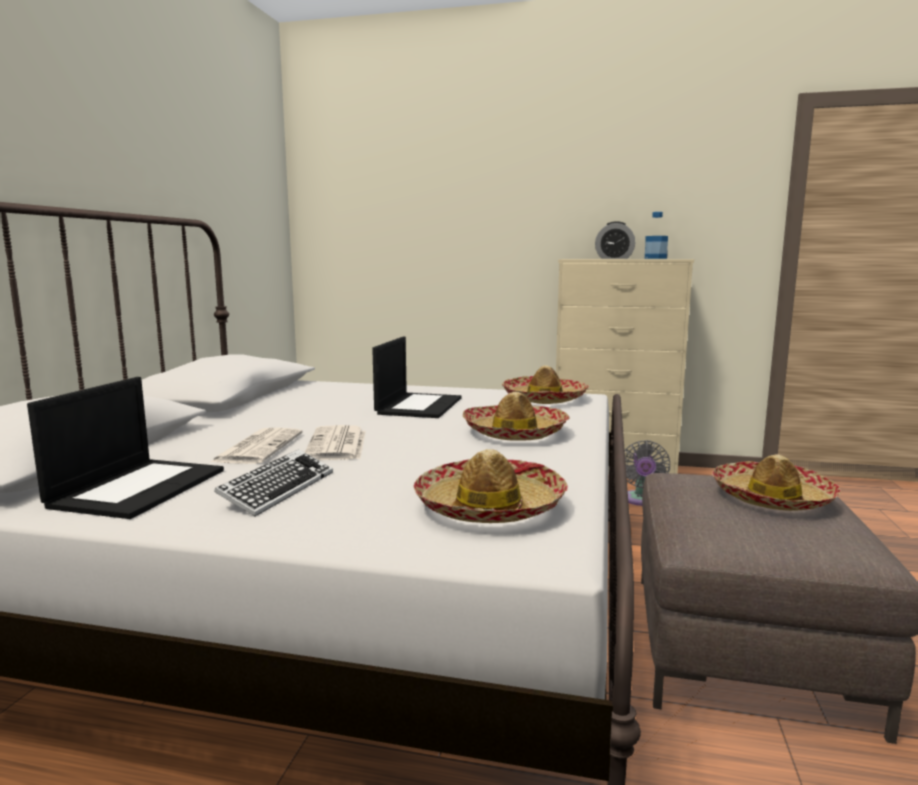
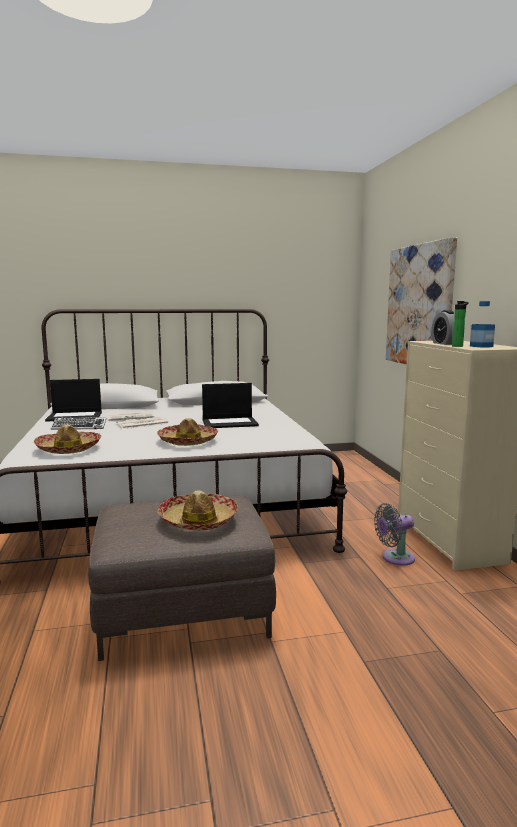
camera: 65 degrees right, 0 degrees up
hat [502,365,589,404] -> none
none -> picture [386,237,457,364]
none -> bottle [452,301,469,347]

